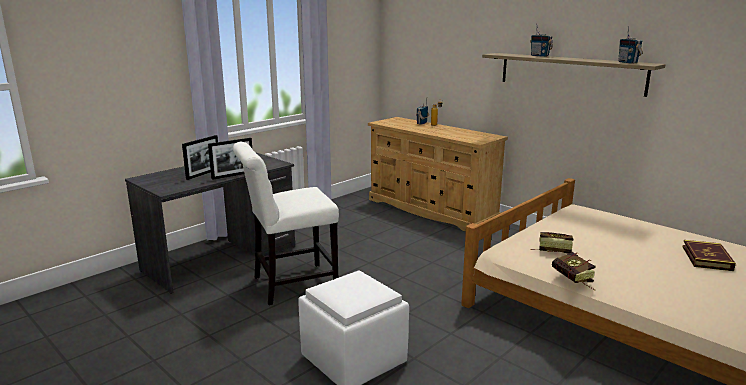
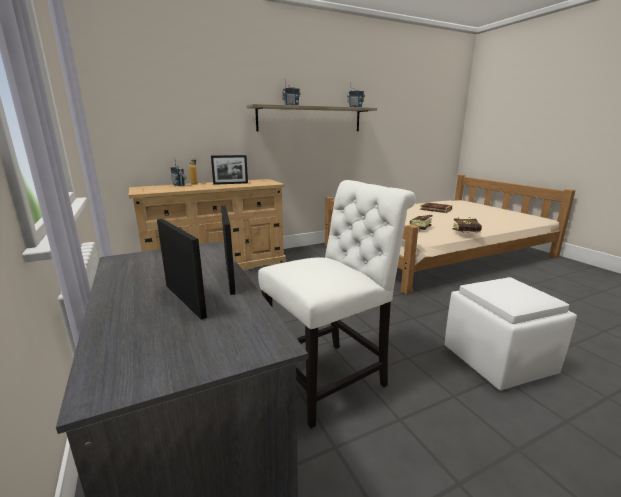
camera: 70 degrees left, 0 degrees up
white chair [233,142,339,305] -> white chair turned 120 degrees counterclockwise [258,180,416,428]
none -> picture frame [211,155,248,185]

